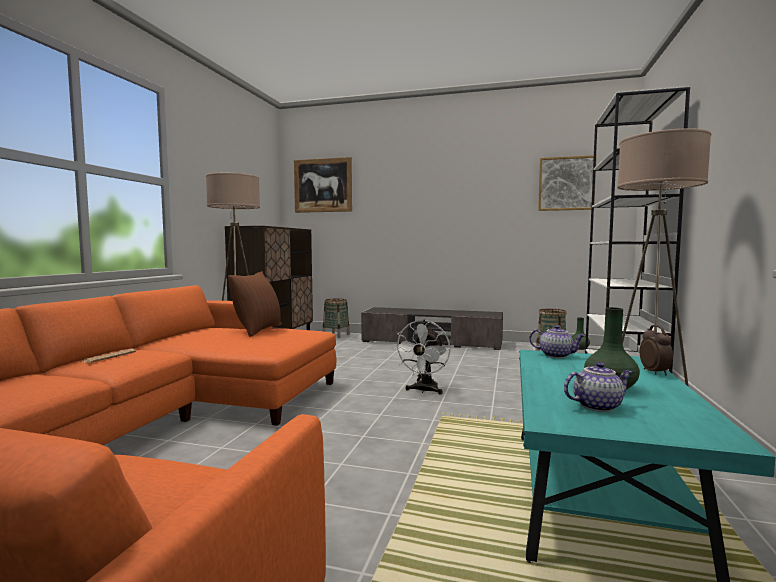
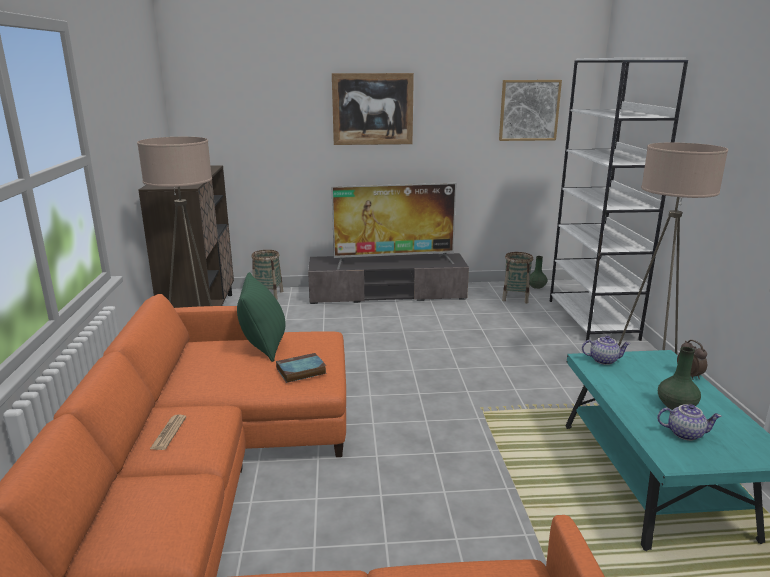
camera: 20 degrees left, 15 degrees up
brown pillow [228,272,282,337] -> green pillow [237,272,286,362]
picture [294,157,352,213] -> picture moved to [332,73,414,145]
white fan [394,320,450,395] -> none
teapot [564,362,632,412] -> teapot turned 45 degrees clockwise [657,404,722,441]
none -> book [276,353,327,383]
none -> television [332,183,456,269]

